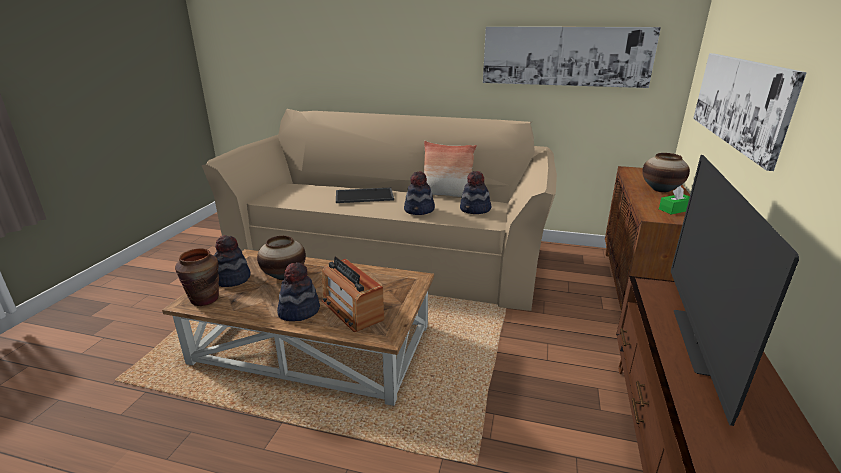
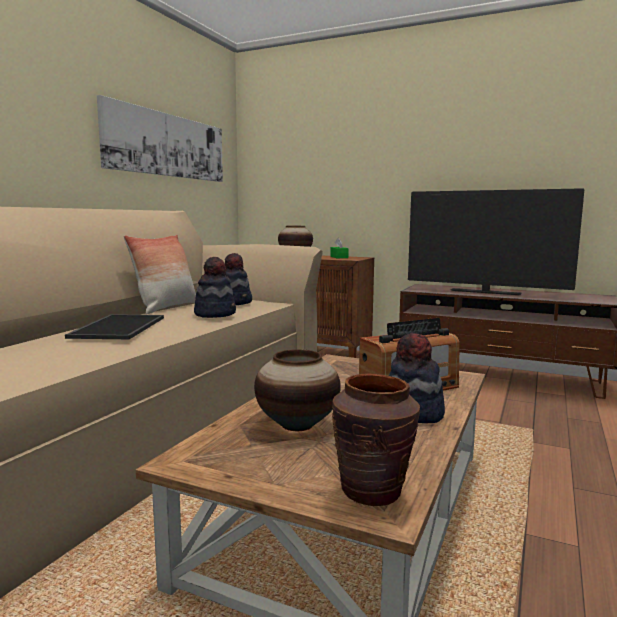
camera: 80 degrees left, 15 degrees down
hat [214,235,250,287] -> none
picture [693,53,807,171] -> none

